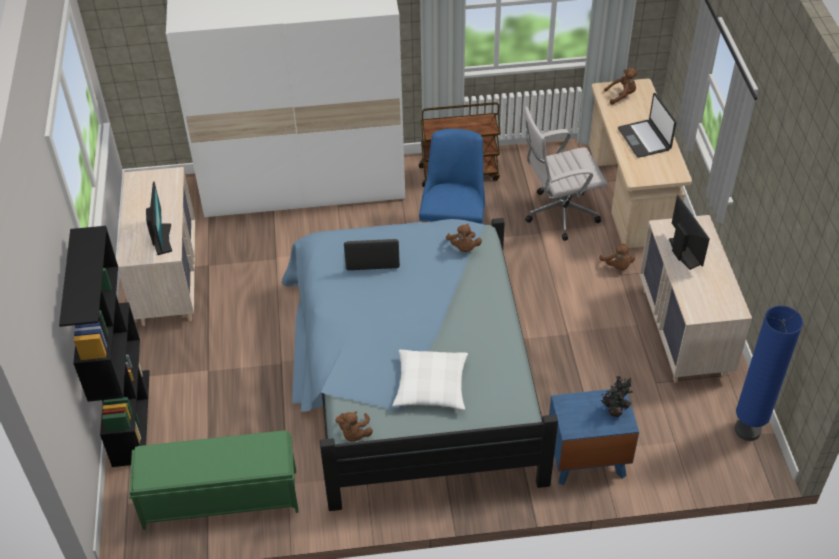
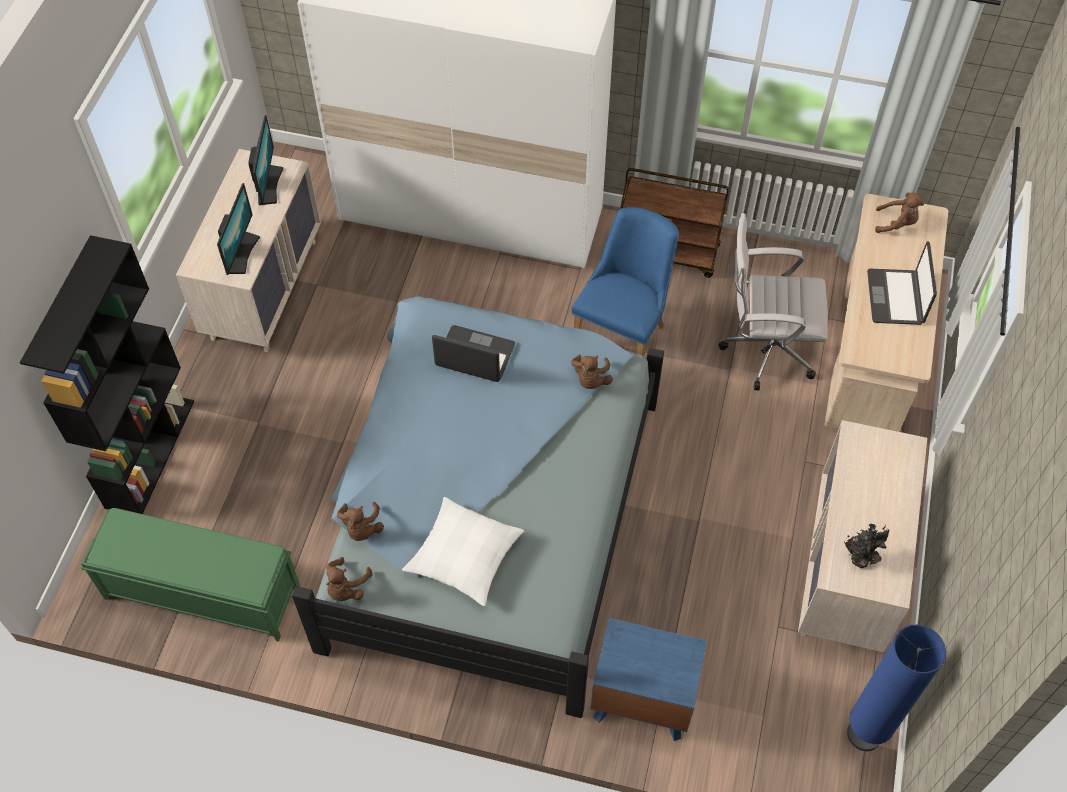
camera: 20 degrees right, 10 degrees up
brown plush toy [599,244,635,270] -> brown plush toy moved to [337,501,384,541]
potted plant [600,376,633,417] -> potted plant moved to [844,523,890,568]
monitor [669,195,710,270] -> monitor moved to [248,115,283,205]

